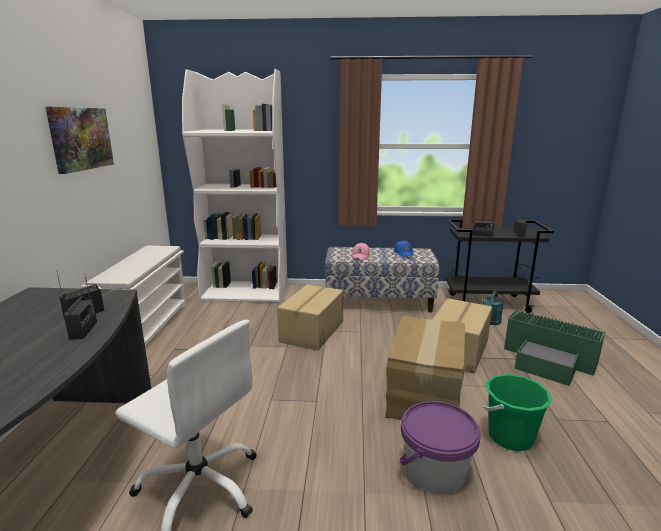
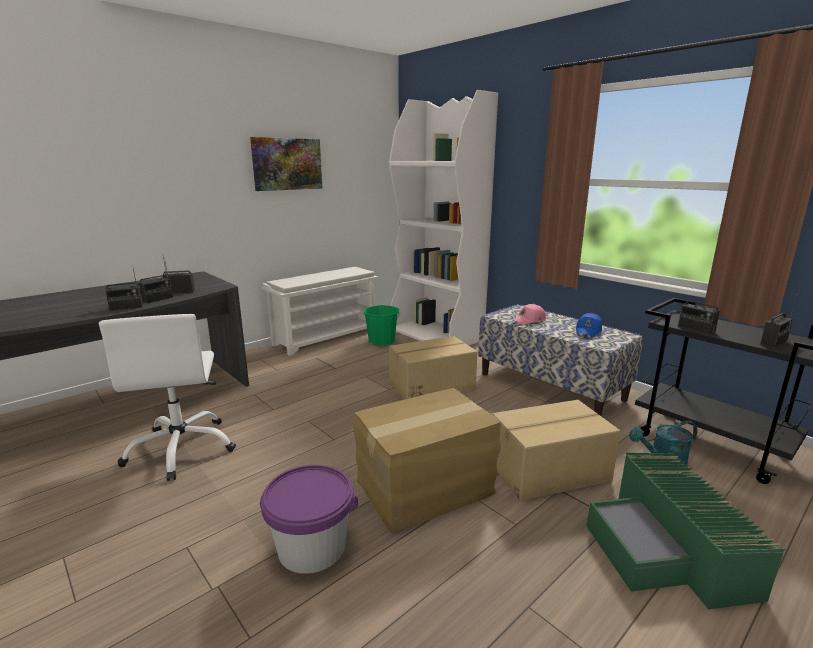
camera: 45 degrees right, 0 degrees up
green bucket [483,374,552,452] -> green bucket moved to [363,305,400,346]
none -> radio [105,265,143,311]

